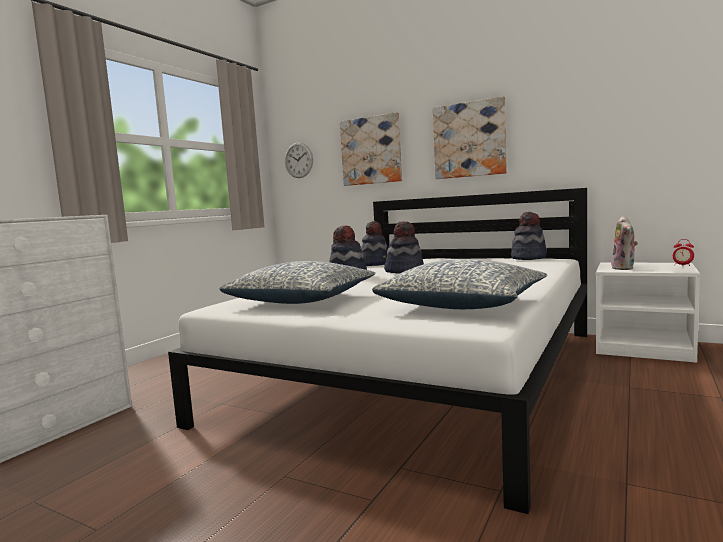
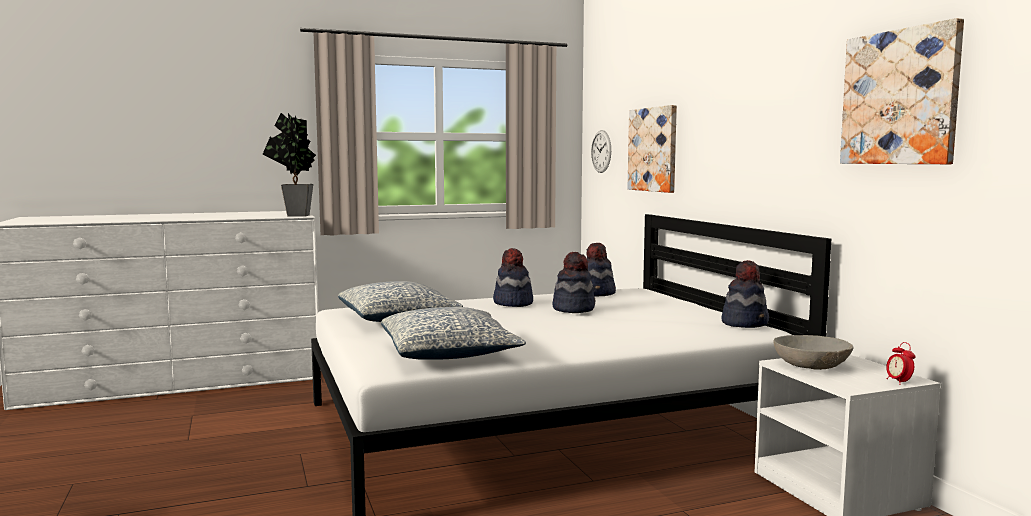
camera: 40 degrees right, 0 degrees up
picture [433,96,507,179] -> picture moved to [840,18,964,164]
plush toy [611,216,638,270] -> grey bowl [773,335,853,370]
none -> potted plant [263,113,316,217]

